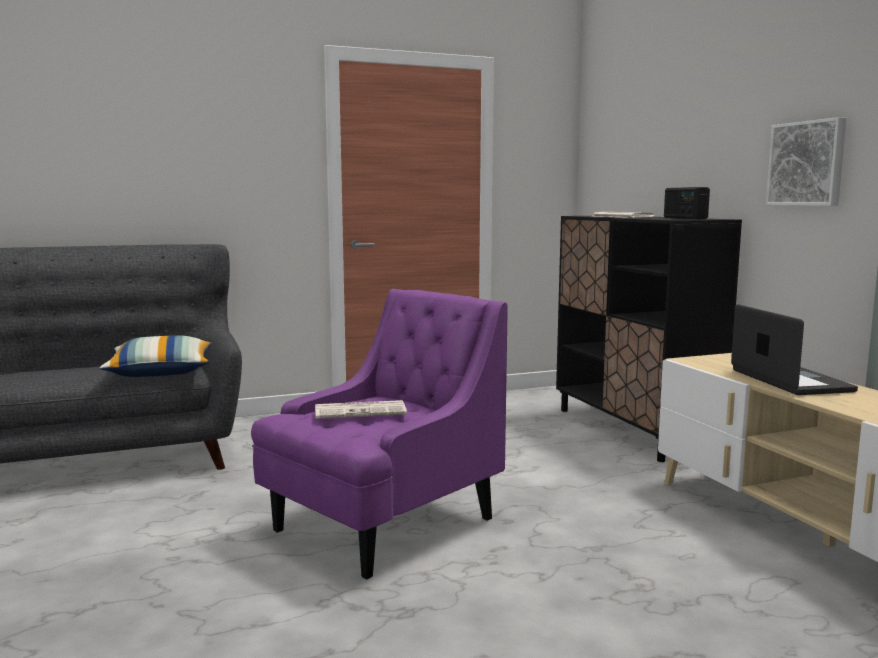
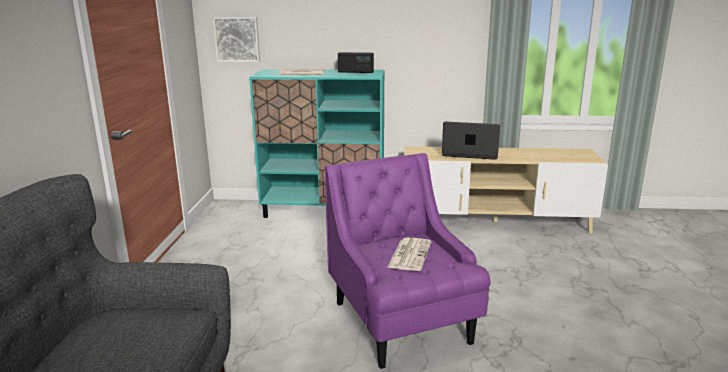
camera: 65 degrees left, 10 degrees up
pillow [99,335,212,377] -> none
black cabinet [556,216,742,462] -> turquoise cabinet [249,69,384,218]
picture [766,117,847,206] -> picture moved to [213,17,260,62]

